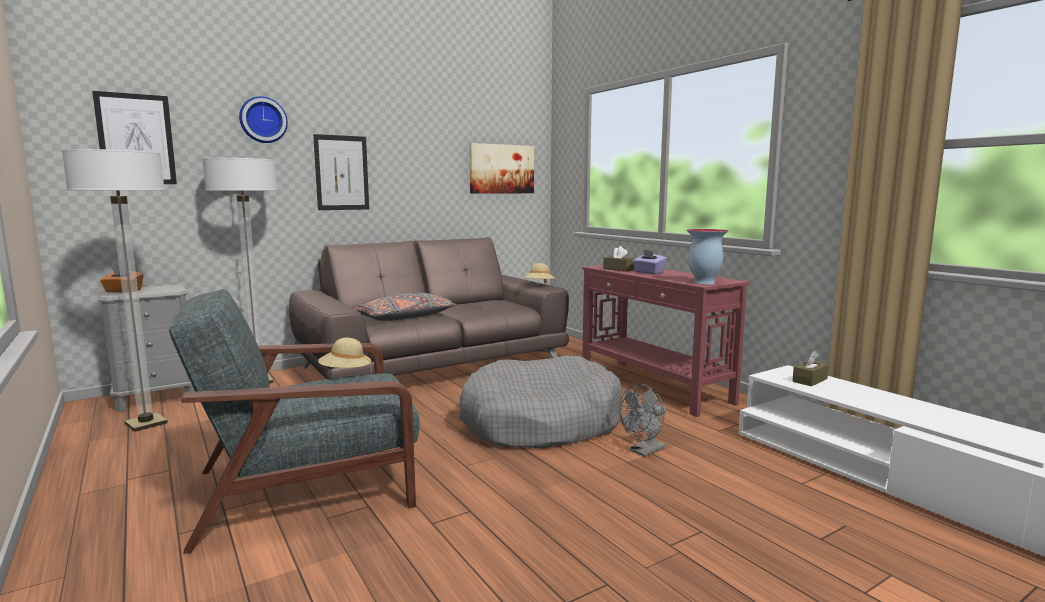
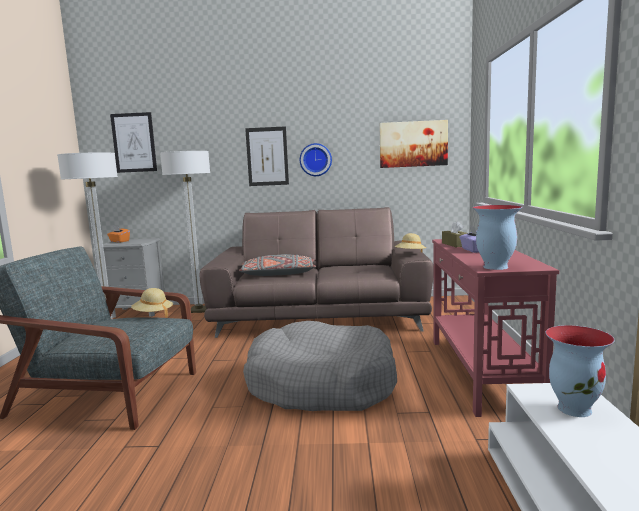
camera: 35 degrees right, 0 degrees up
wall clock [239,96,288,143] -> wall clock moved to [300,143,332,176]
grey fan [619,384,666,457] -> none
brown tissue box [792,351,829,386] -> vase [545,325,614,417]

